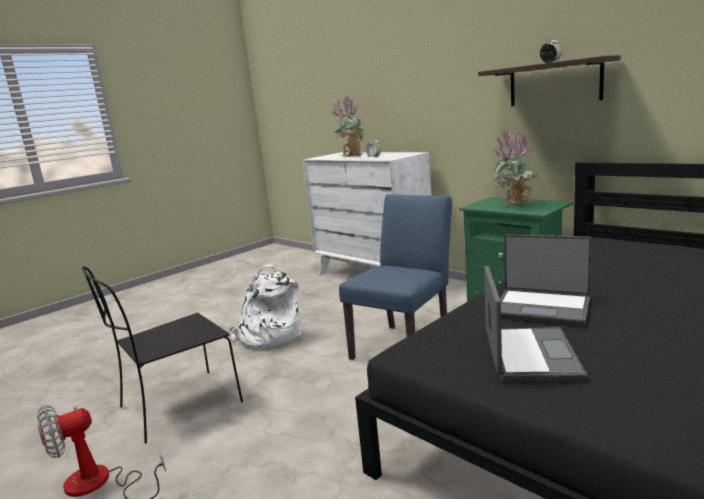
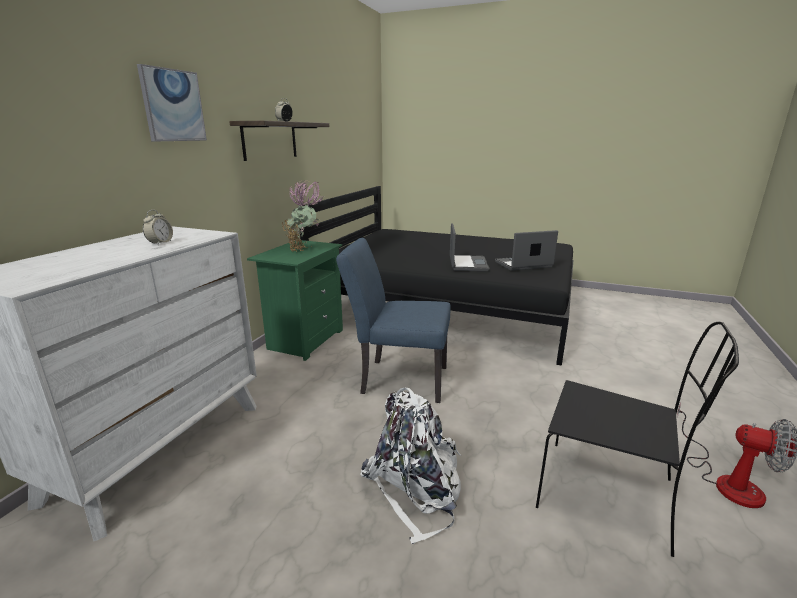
camera: 115 degrees left, 5 degrees up
potted plant [331,94,366,157] -> none
none -> picture [137,64,207,141]

